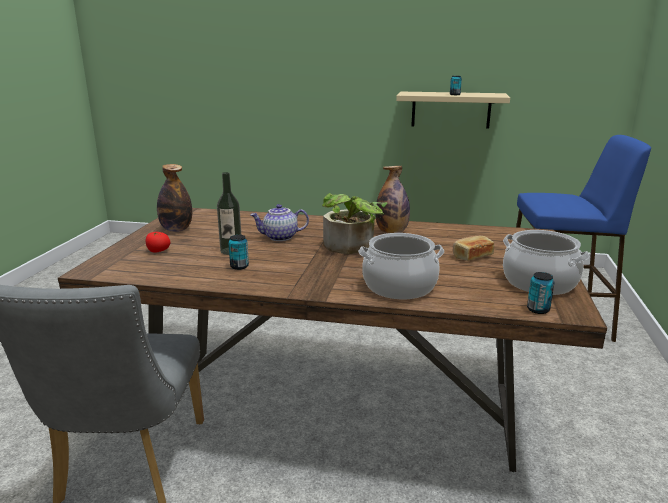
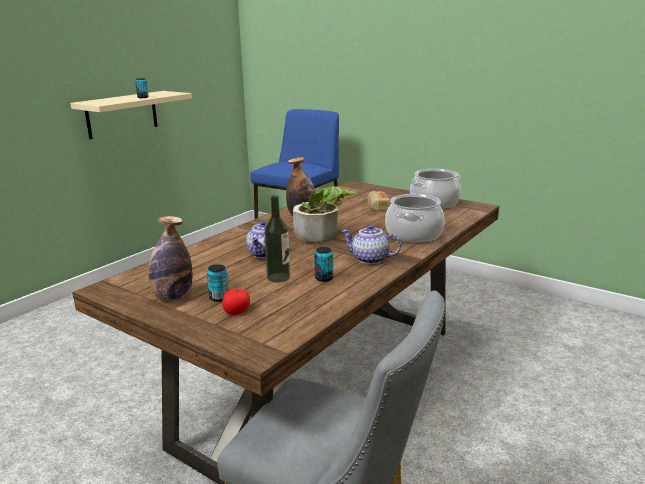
camera: 65 degrees left, 0 degrees up
can [527,272,555,314] -> can moved to [207,264,229,302]
none -> teapot [342,225,401,264]

